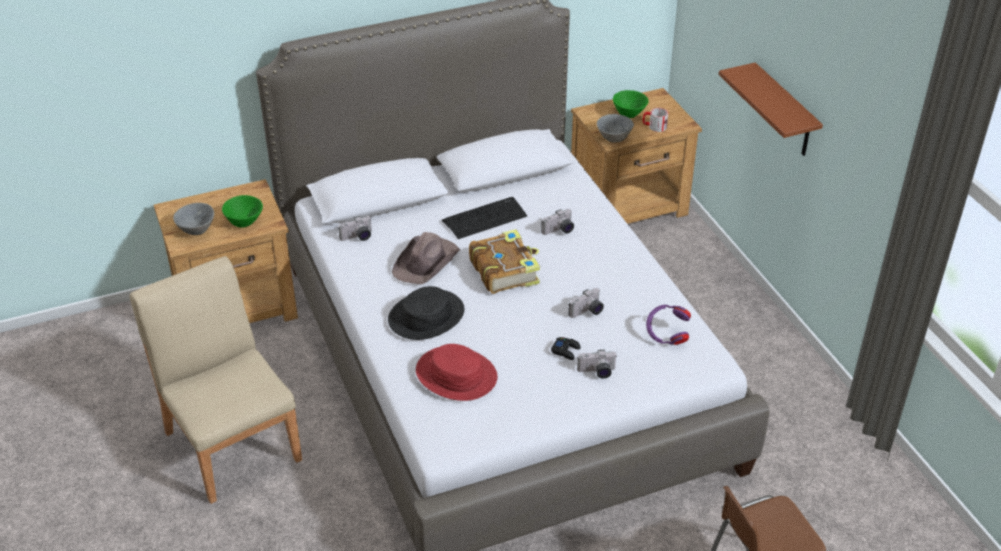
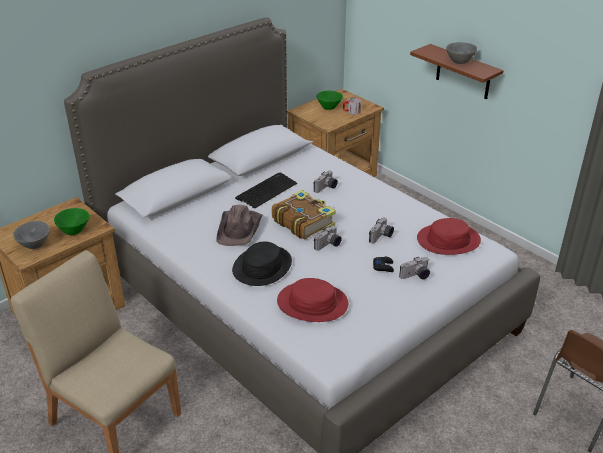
camera: 20 degrees left, 5 degrees down
camera [338,216,372,241] -> camera moved to [314,225,342,251]
grey bowl [597,114,634,143] -> grey bowl moved to [446,42,477,64]
purple headphones [646,305,691,345] -> red hat [417,218,481,255]

